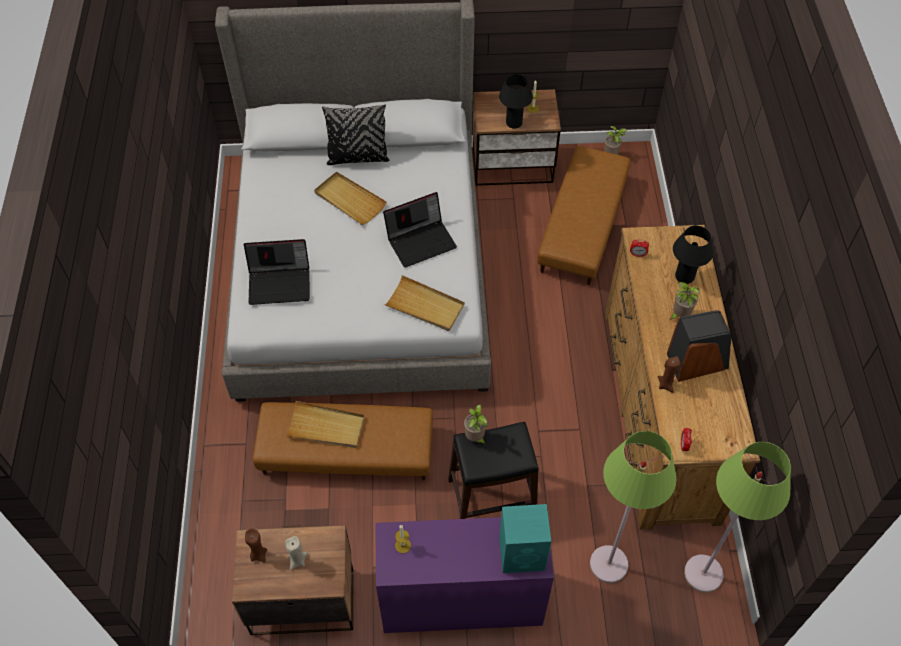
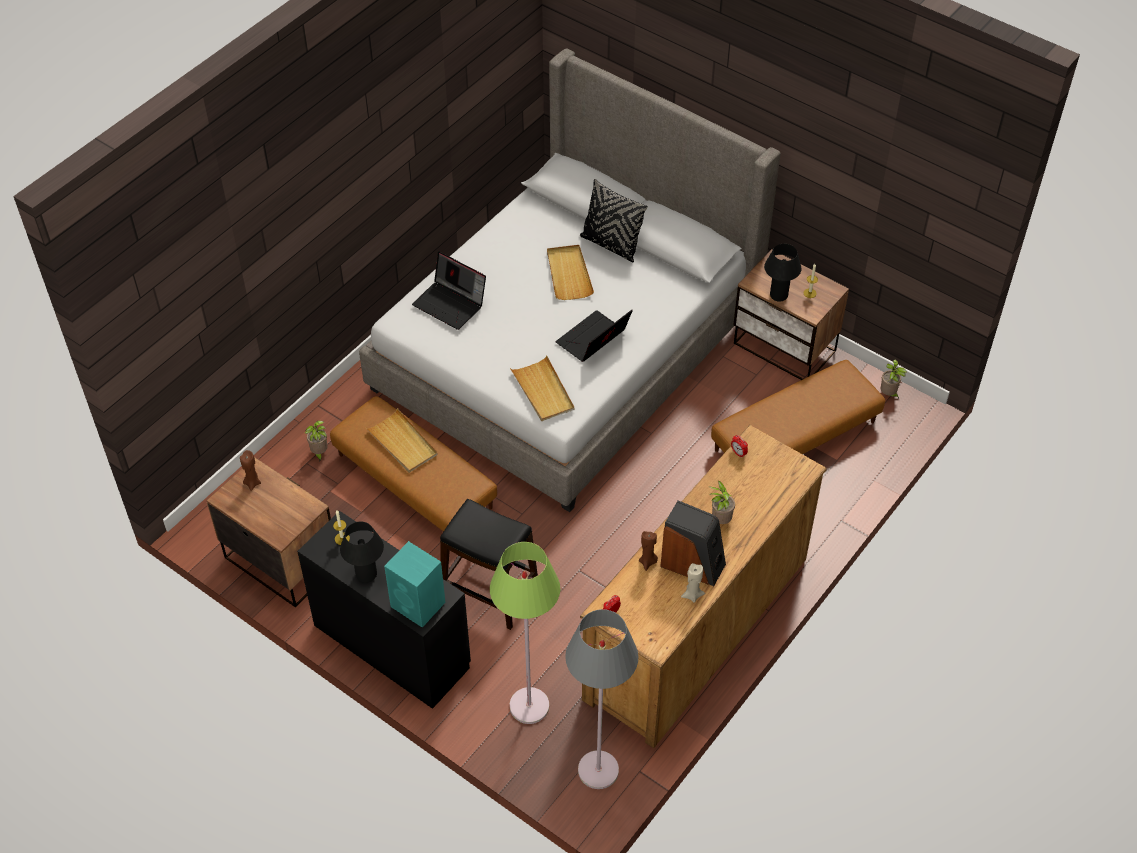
camera: 40 degrees right, 5 degrees down
beige candle [285,536,308,570] -> beige candle moved to [681,563,705,603]
purple desk [375,517,554,633] -> black desk [297,511,471,709]
laptop [383,192,457,268] -> laptop turned 120 degrees clockwise [556,310,633,362]
potted plant [464,405,488,445] -> potted plant moved to [305,421,327,461]
black table lamp [673,226,713,284] -> black table lamp moved to [340,521,384,583]
green floor lamp [684,442,791,593] -> grey floor lamp [565,609,638,789]

